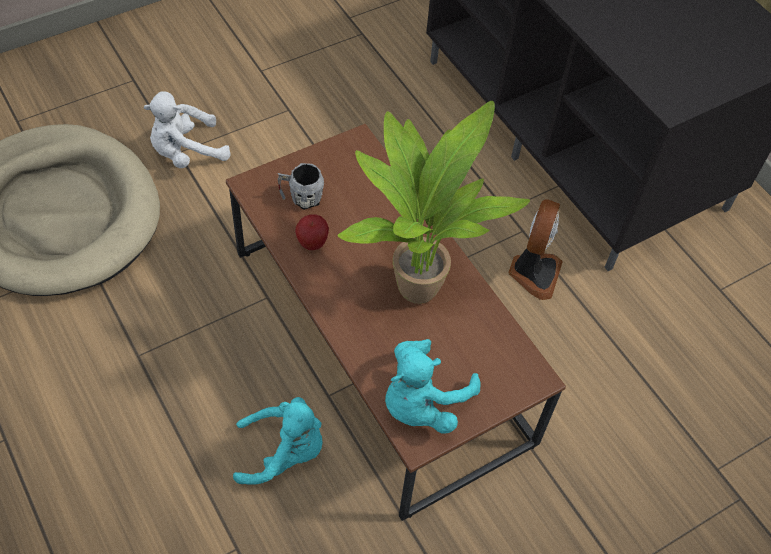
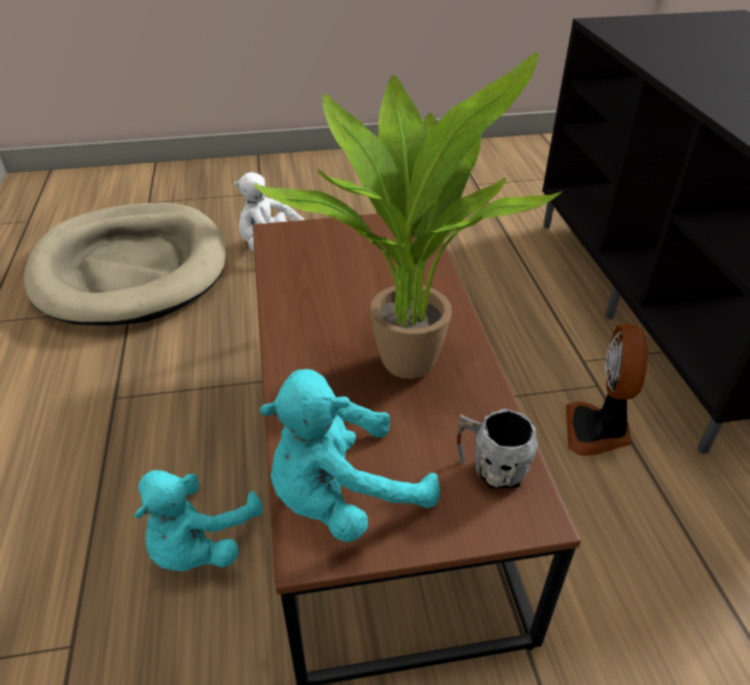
camera: 25 degrees right, 15 degrees down
turquoise plush toy [233,397,322,485] -> turquoise plush toy turned 90 degrees clockwise [134,470,263,571]
grey mug [277,163,324,210] -> grey mug moved to [457,408,537,488]
apple [295,214,329,250] -> none
fan [508,199,563,300] -> fan turned 150 degrees clockwise [566,324,648,456]

